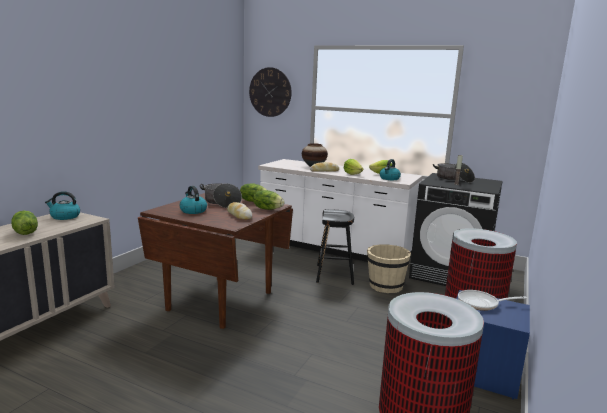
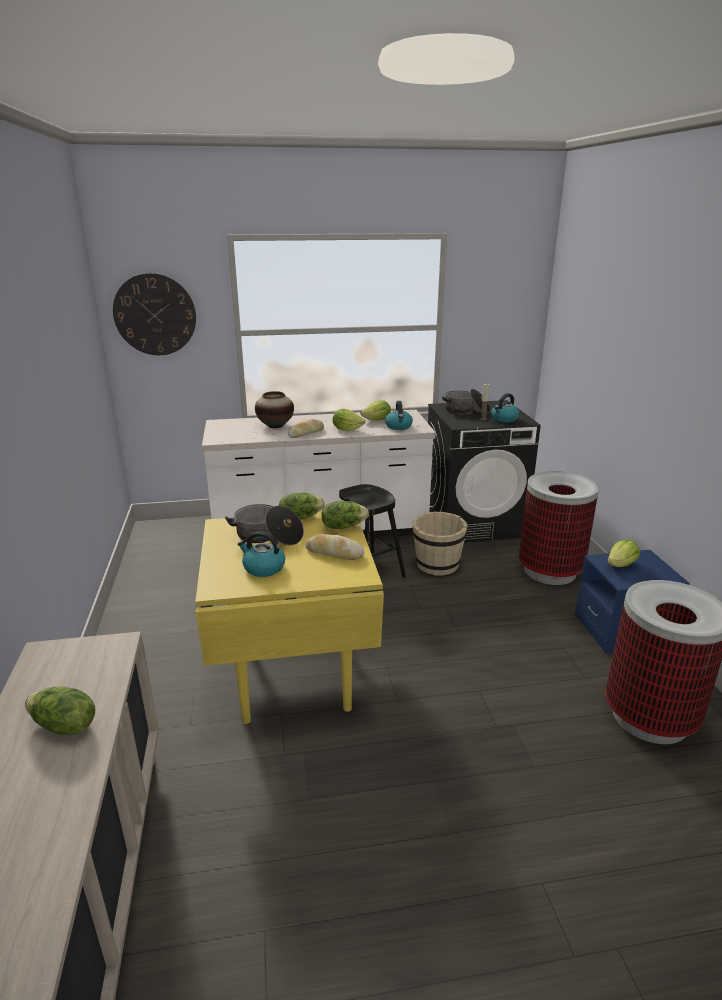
camera: 35 degrees left, 10 degrees up
kettle [45,191,80,220] -> kettle moved to [491,393,519,423]
brown dining table [138,193,293,329] -> yellow dining table [195,511,384,724]
frying pan [458,290,527,311] -> lettuce [607,540,640,567]

